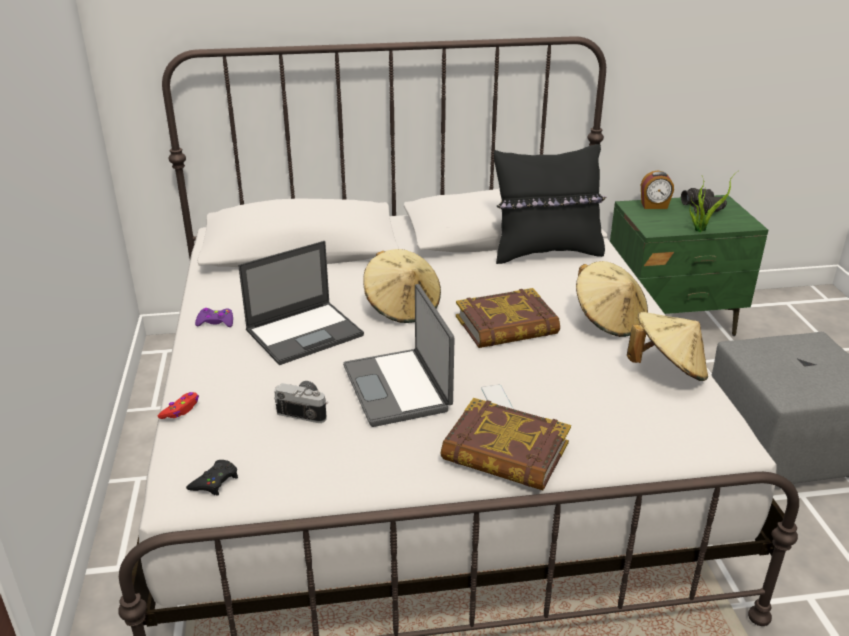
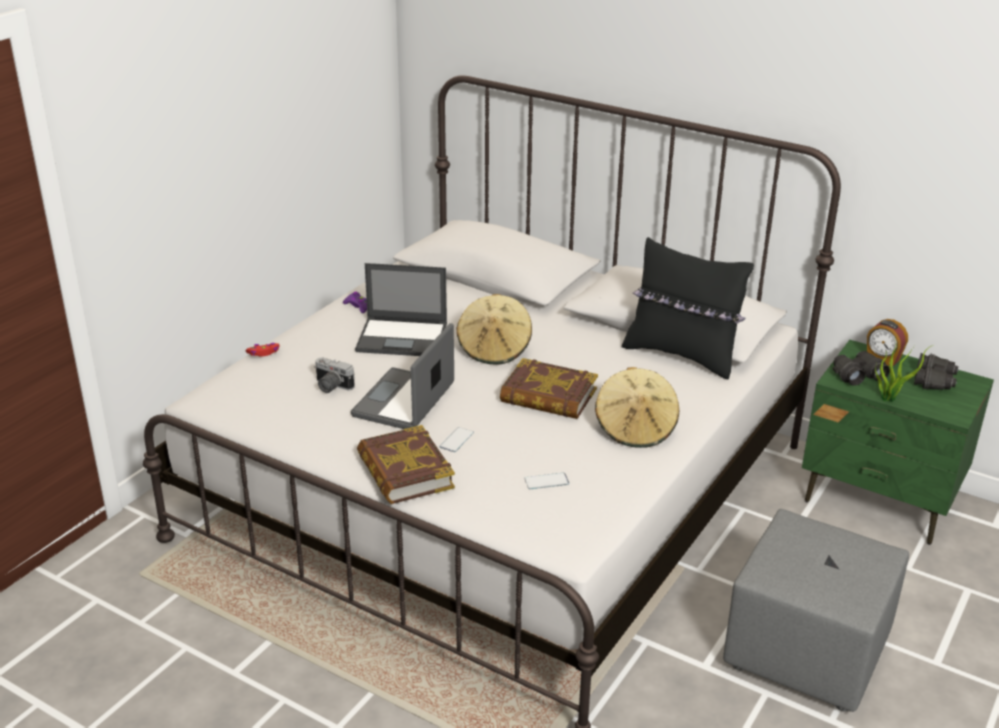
camera: 40 degrees right, 0 degrees up
black game controller [186,460,238,496] -> none
camera [274,381,328,423] -> camera turned 150 degrees clockwise [314,357,355,393]
beige hat [627,312,708,381] -> none
none -> phone [524,473,569,489]
none -> black binoculars [833,351,890,386]

